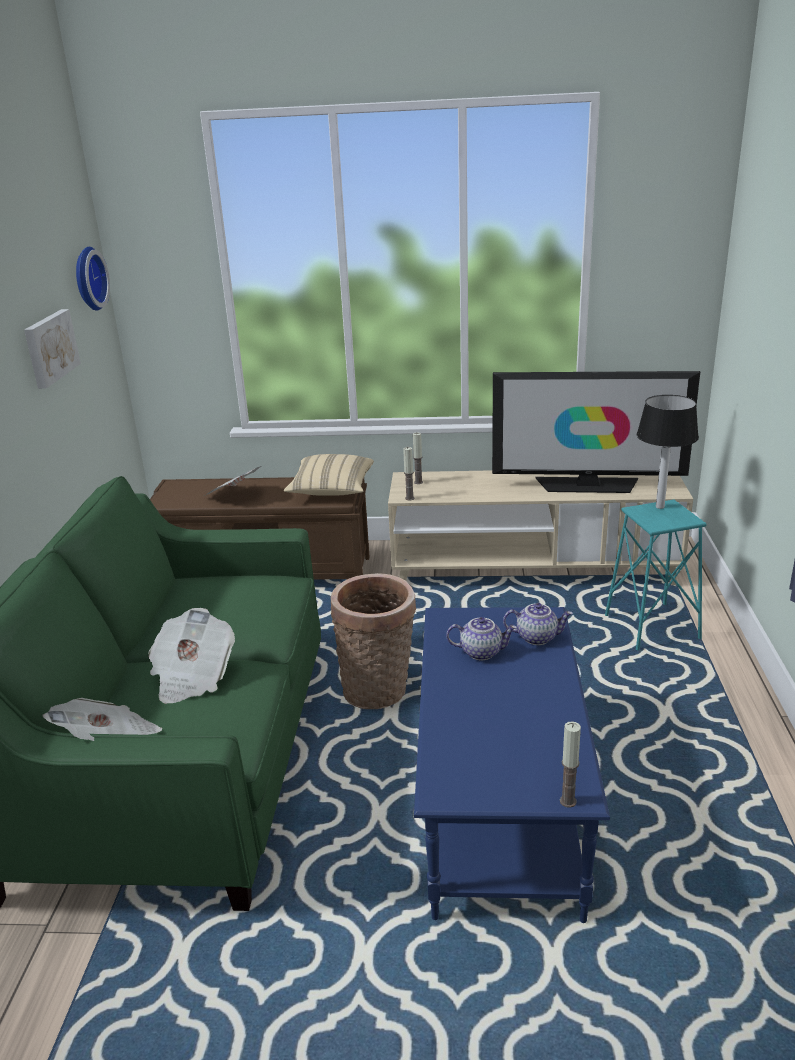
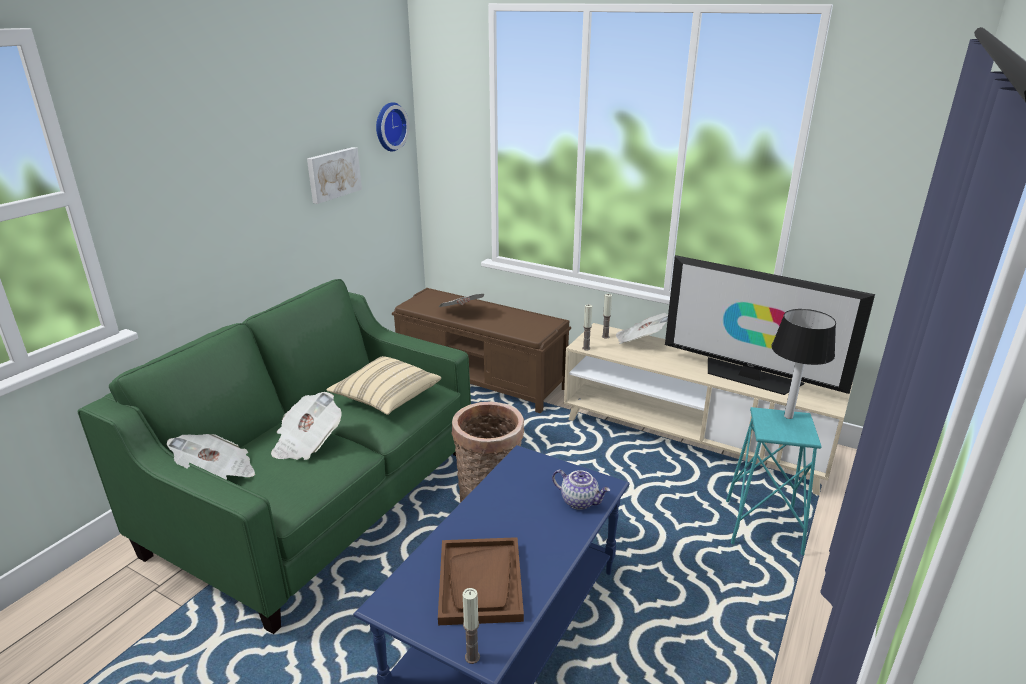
camera: 25 degrees right, 0 degrees up
beige pillow [284,454,374,496] -> beige pillow moved to [326,356,441,415]
teapot [446,617,517,660] -> none
none -> brown tray [438,537,524,625]
none -> newspaper [616,313,668,344]

